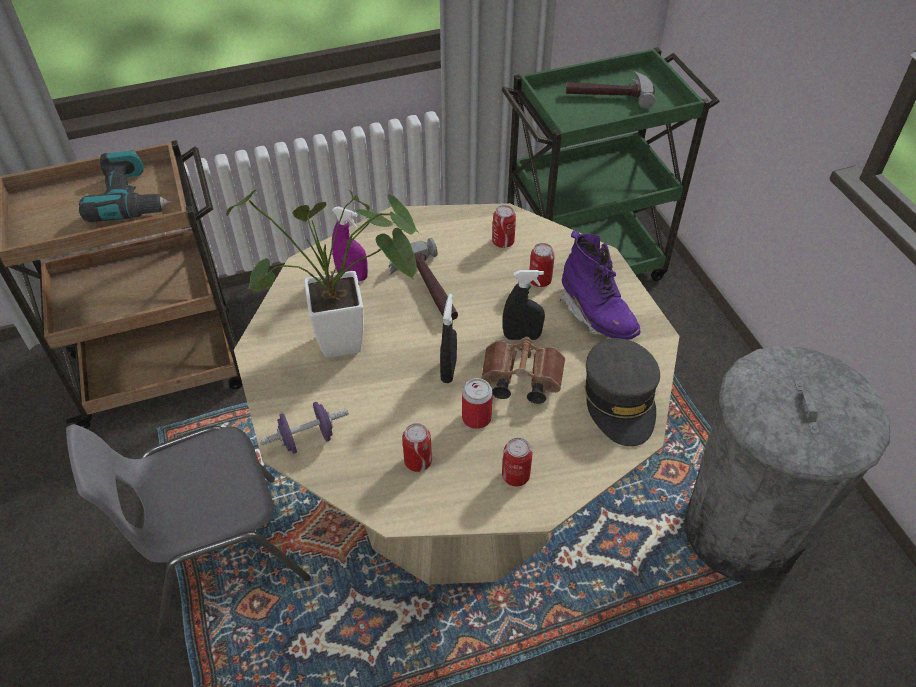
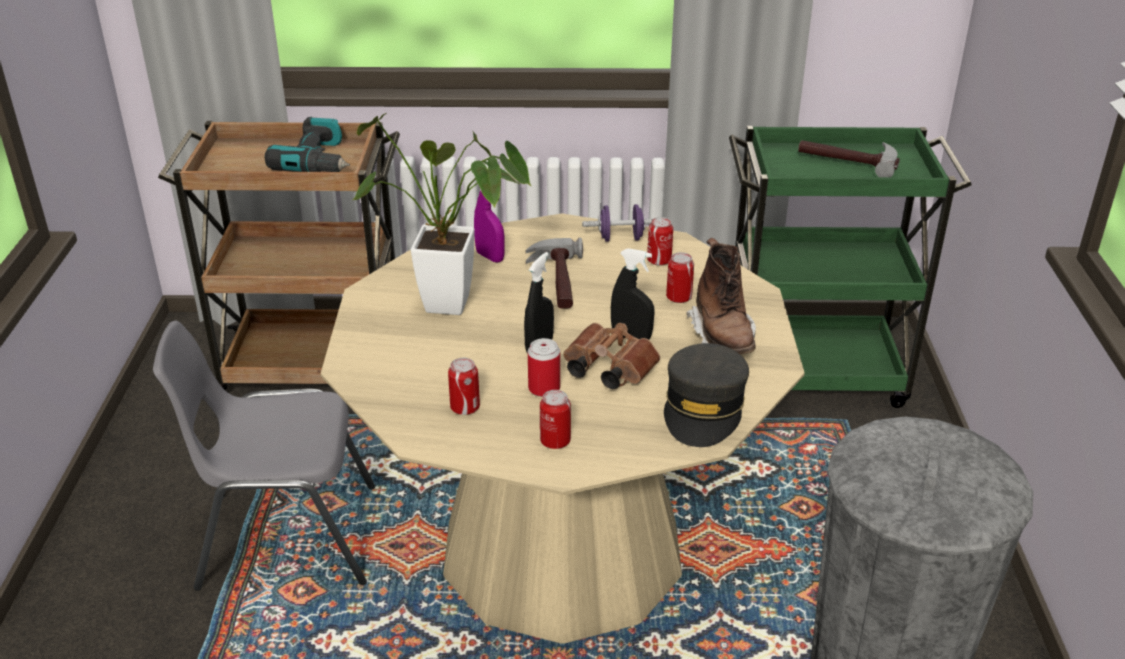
camera: 20 degrees right, 15 degrees down
purple dumbbell [260,402,349,454] -> purple dumbbell moved to [582,204,652,242]
purple boot [559,231,640,340] -> brown boot [687,238,756,354]

